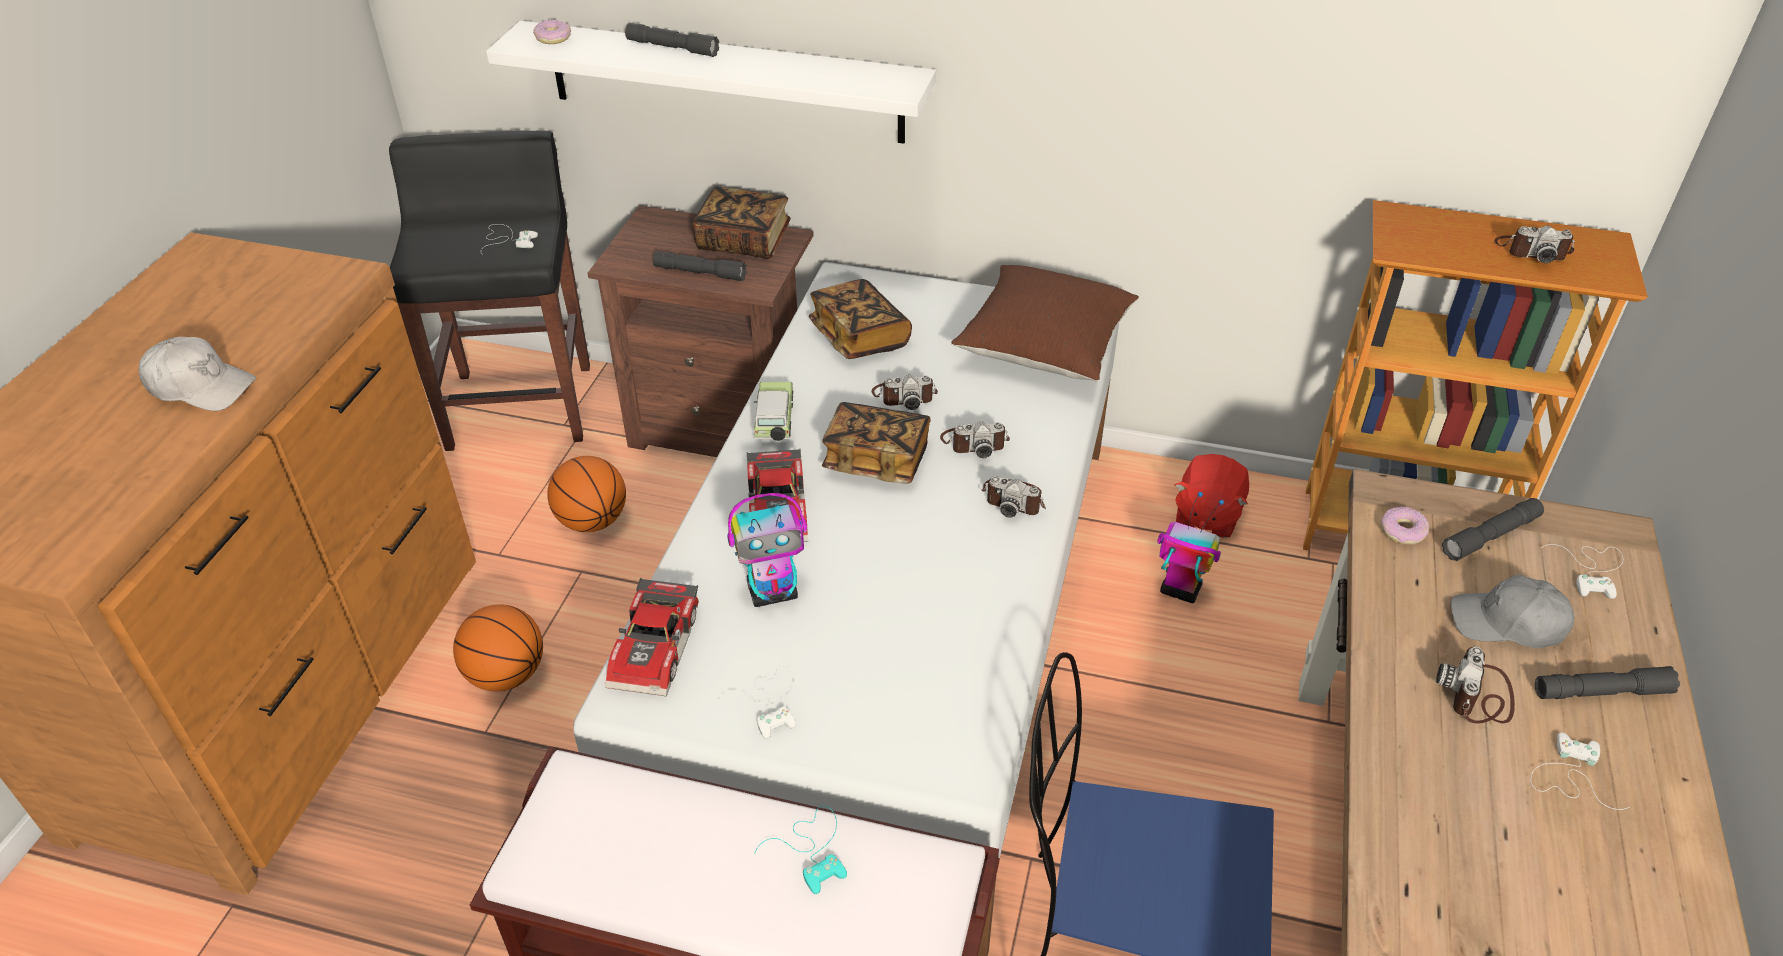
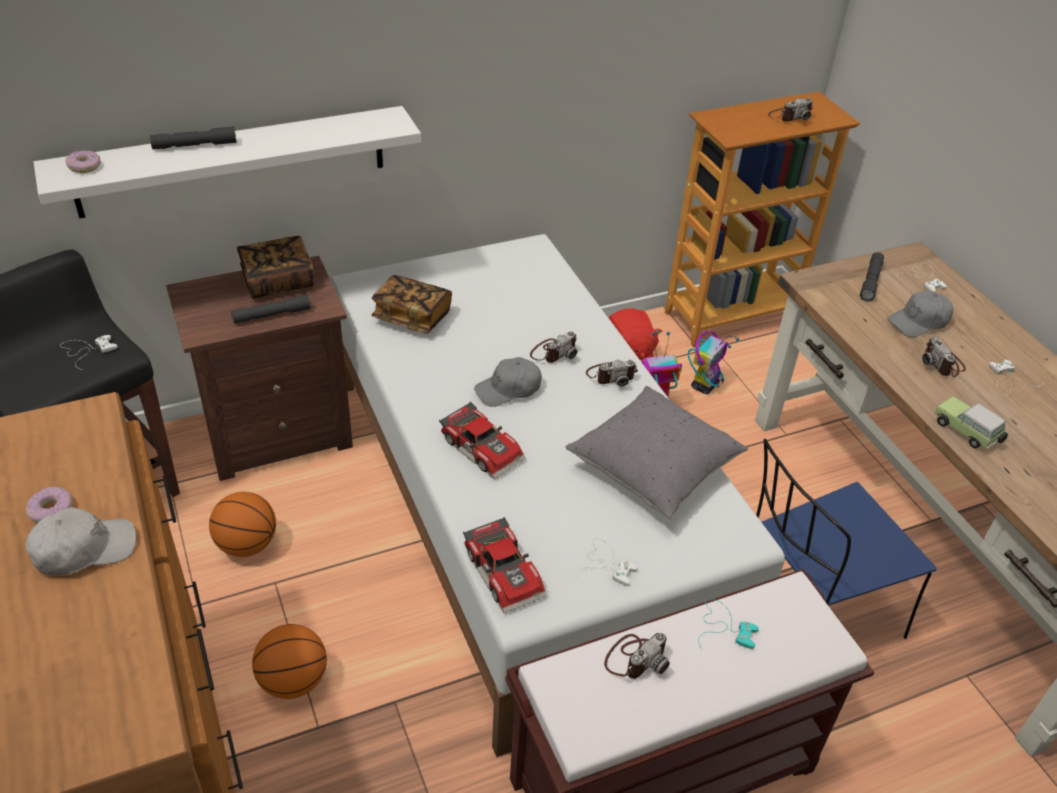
camera: 40 degrees left, 0 degrees up
toy robot [727,493,807,607] -> toy robot moved to [688,331,739,394]
toy car [754,382,794,441] -> toy car moved to [934,397,1008,450]
book [822,402,930,484] -> grey cap [474,357,542,407]
camera [872,375,938,410] -> camera moved to [604,633,670,679]
brown pillow [951,265,1139,381] -> none
donut [1381,507,1429,544] -> donut moved to [26,487,73,523]
grey flashlight [1535,666,1680,699] -> none
none -> grey pillow [565,386,748,519]

